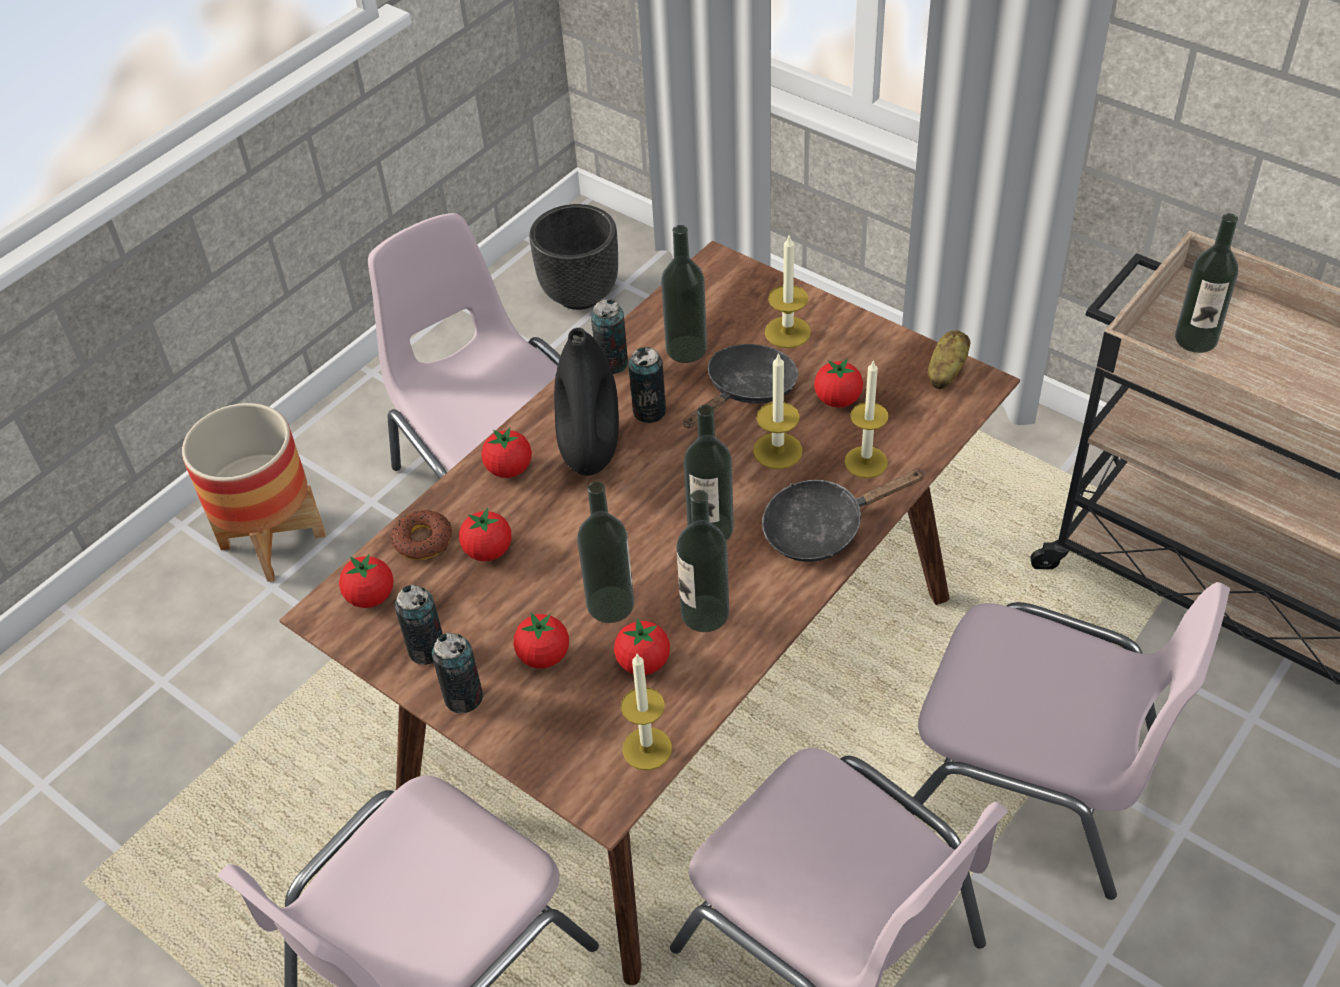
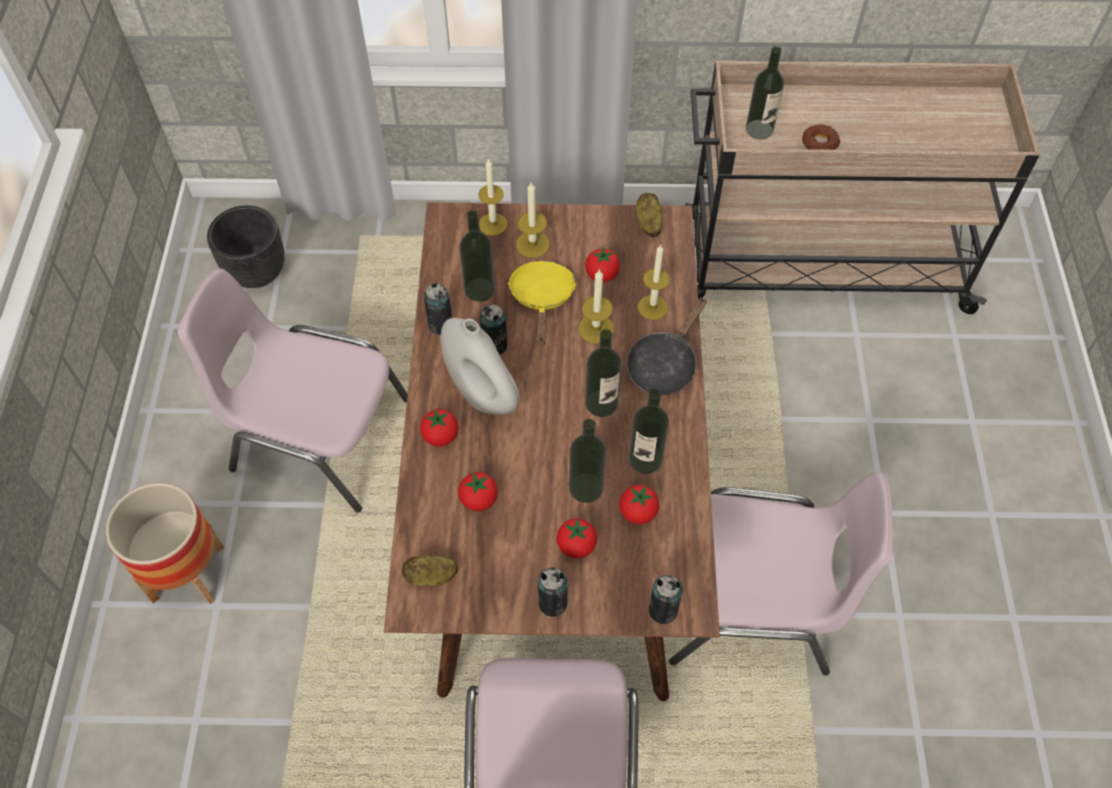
camera: 40 degrees left, 10 degrees up
tomato [339,554,394,608] -> potato [402,554,458,587]
donut [390,510,452,560] -> donut moved to [802,124,840,150]
can [395,584,443,665] -> can moved to [649,575,683,624]
black vase [554,328,619,476] -> white vase [441,318,520,415]
candle [621,654,672,770] -> candle moved to [478,158,508,236]
black frying pan [683,344,798,428] -> yellow frying pan [508,261,577,346]
pink chair [904,582,1230,900] -> none

